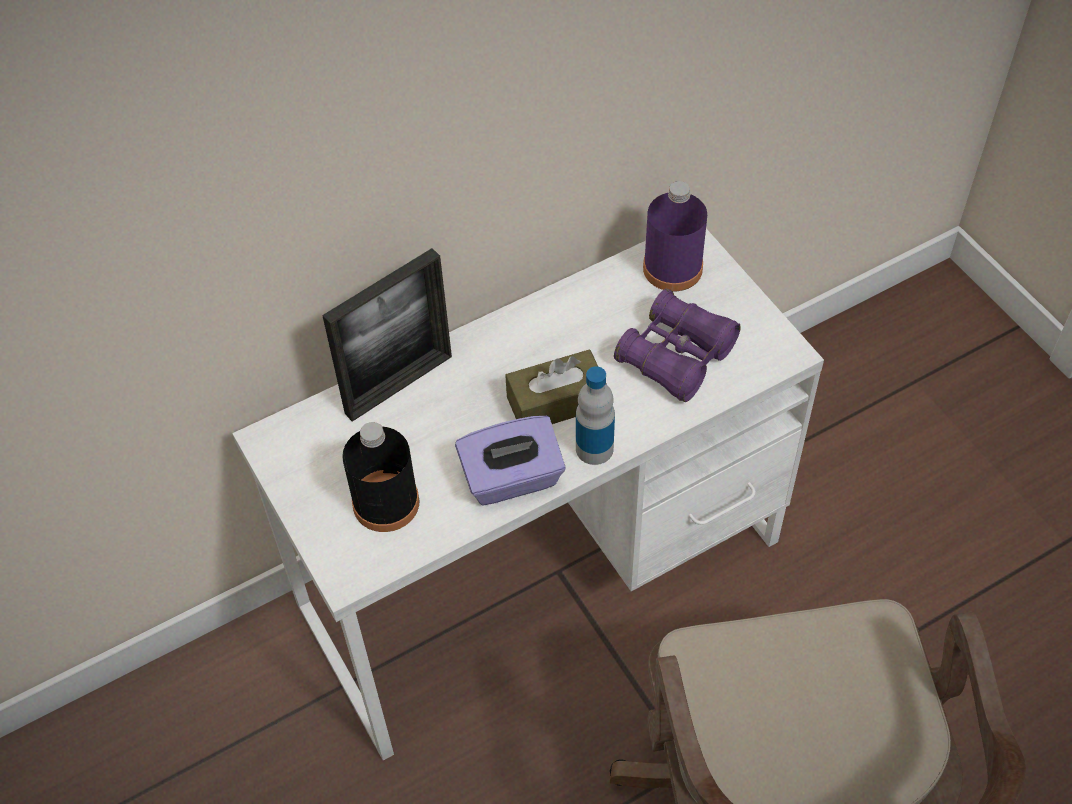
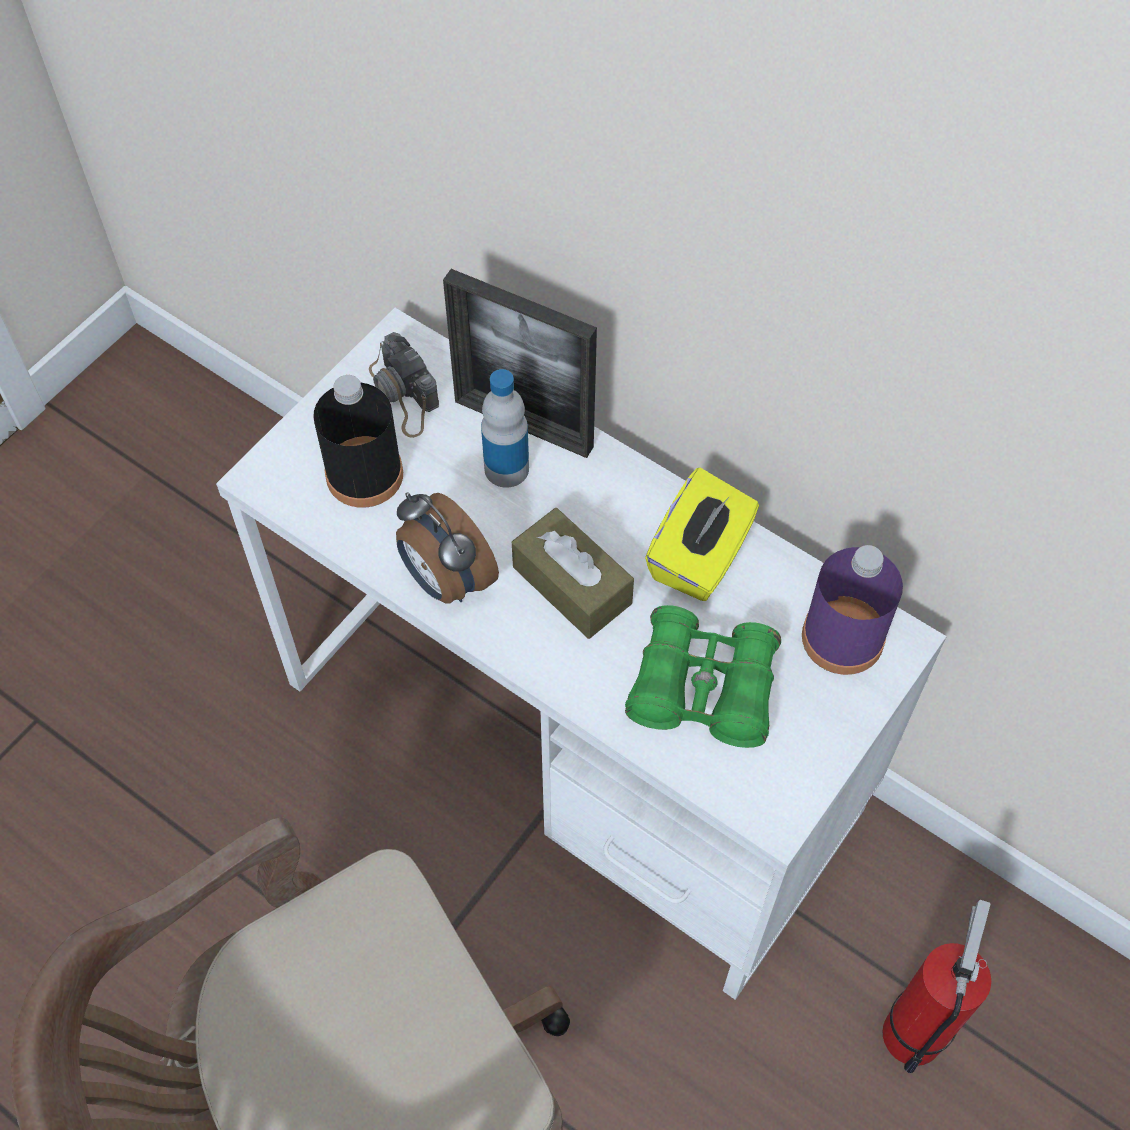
camera: 65 degrees right, 5 degrees up
purple tissue box [455,416,566,505] -> alarm clock [396,492,499,604]
bottle [576,366,615,465] -> bottle moved to [481,369,529,488]
purple binoculars [614,289,741,402] -> green binoculars [625,605,781,748]
none -> camera [369,332,439,438]
none -> yellow tissue box [645,468,759,601]
none -> fire extinguisher [883,900,991,1073]

